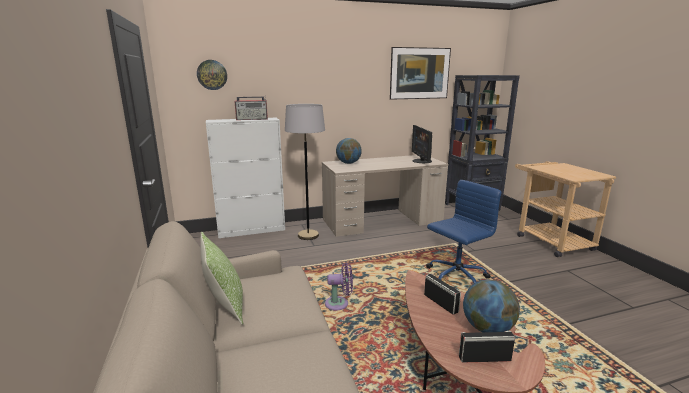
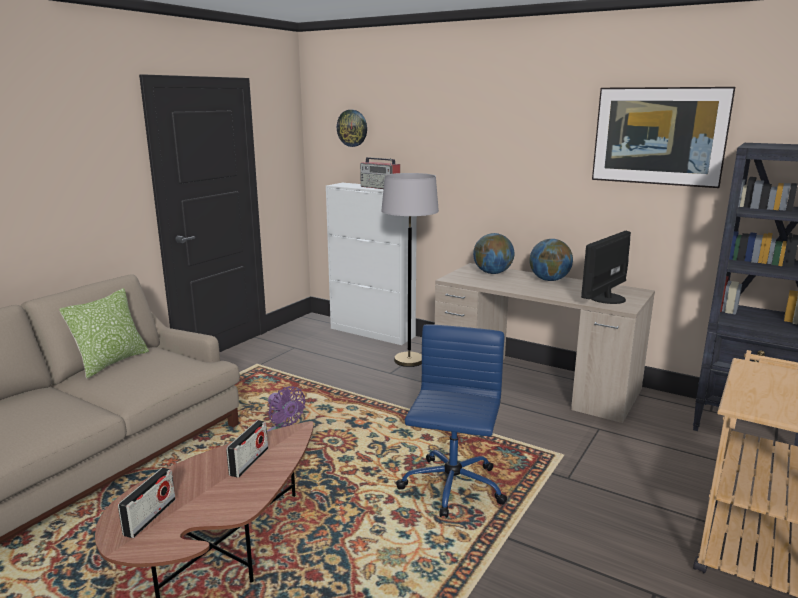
camera: 50 degrees right, 0 degrees up
blue office chair [426,180,501,284] -> blue office chair turned 90 degrees counterclockwise [396,324,507,518]
radio [459,331,515,363] -> radio turned 60 degrees clockwise [118,468,175,538]
globe [463,280,520,332] -> globe moved to [529,239,573,281]

